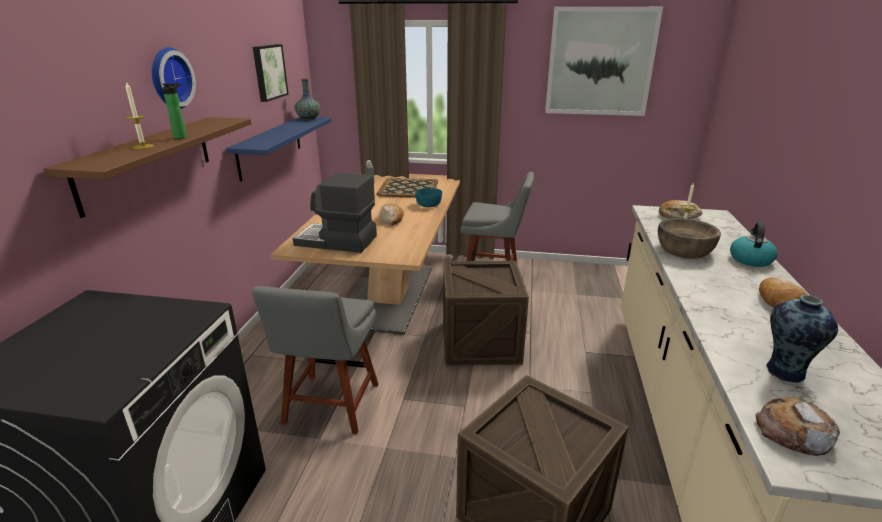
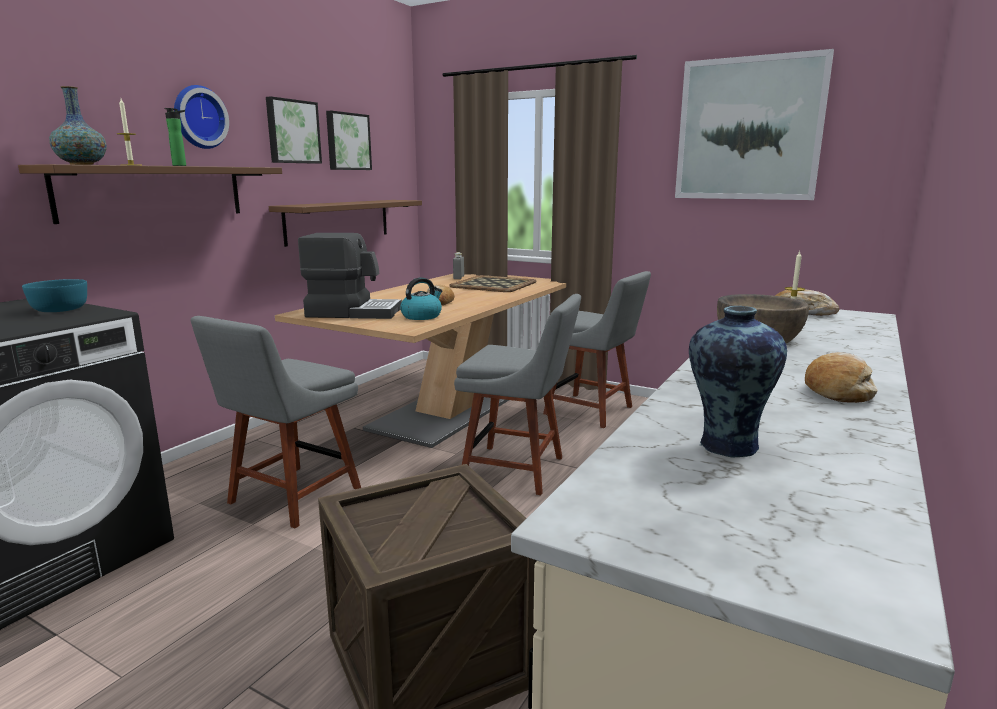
camera: 20 degrees right, 10 degrees down
blue shelf [226,117,332,181] -> brown shelf [269,200,422,247]
coffee machine [293,173,377,253] -> coffee machine turned 150 degrees clockwise [298,233,402,319]
vase [295,79,320,120] -> vase moved to [49,86,106,165]
turquoise bowl [415,188,442,207] -> turquoise bowl moved to [22,279,87,312]
crate [443,261,529,366] -> grey chair [454,294,581,495]
kettle [730,222,778,267] -> kettle moved to [400,277,442,320]
bread [756,397,840,456] -> none
none -> picture [266,96,322,164]

